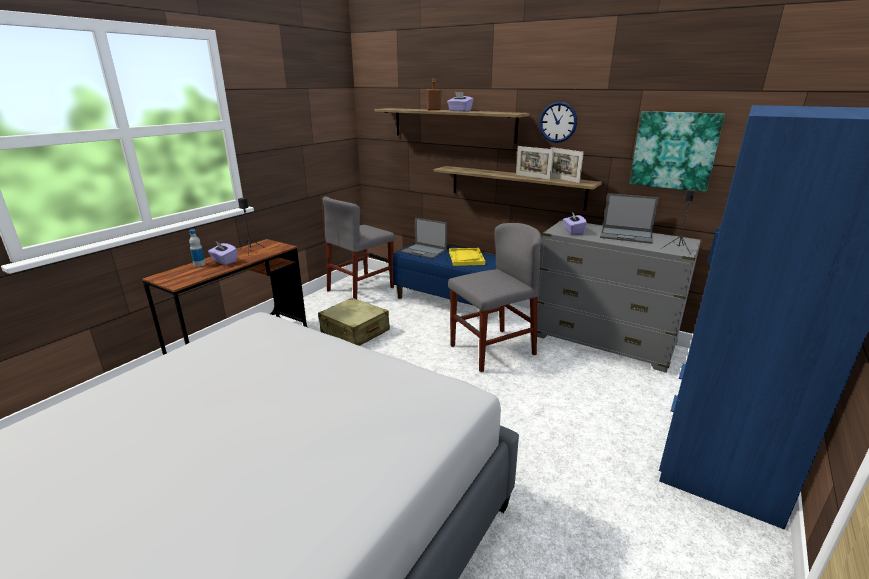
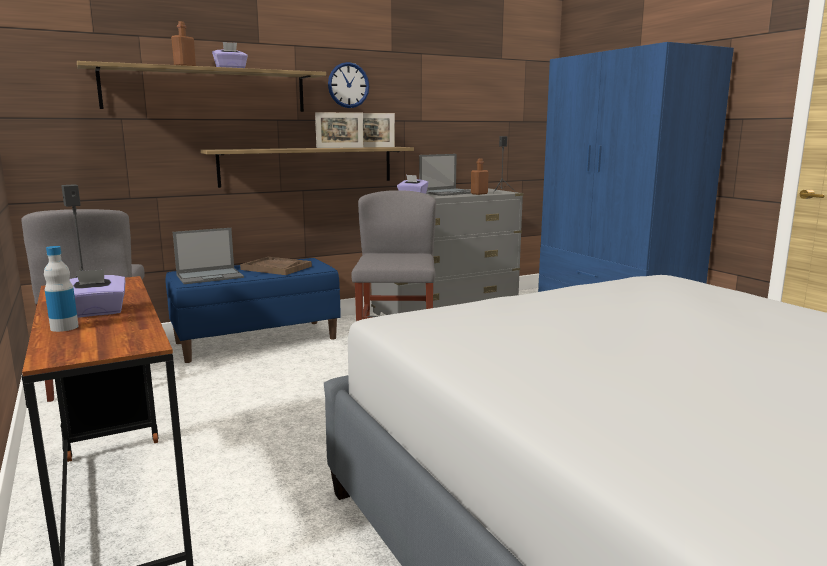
camera: 60 degrees left, 10 degrees down
beige suitcase [318,298,390,346] -> none
yellow tray [449,248,485,266] -> brown tray [240,257,312,275]
picture [630,111,725,192] -> none
none -> brown bottle [471,158,489,195]

